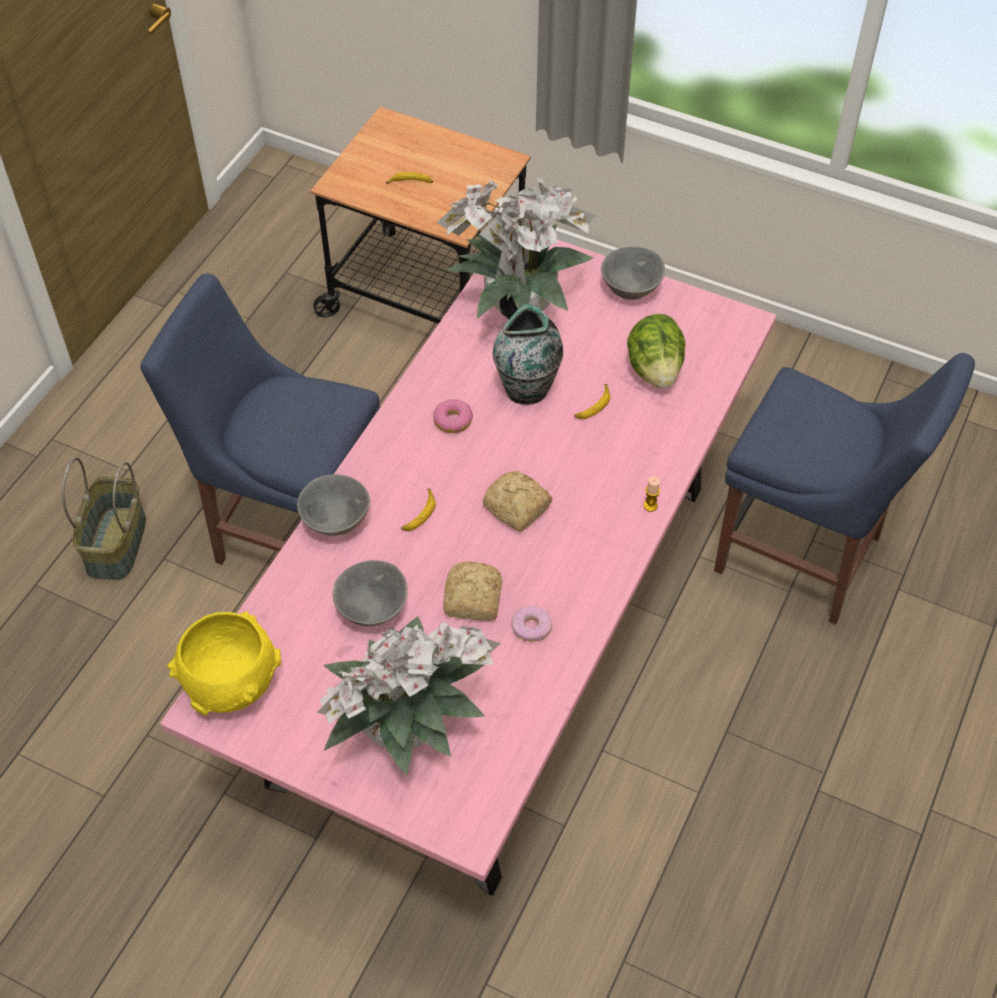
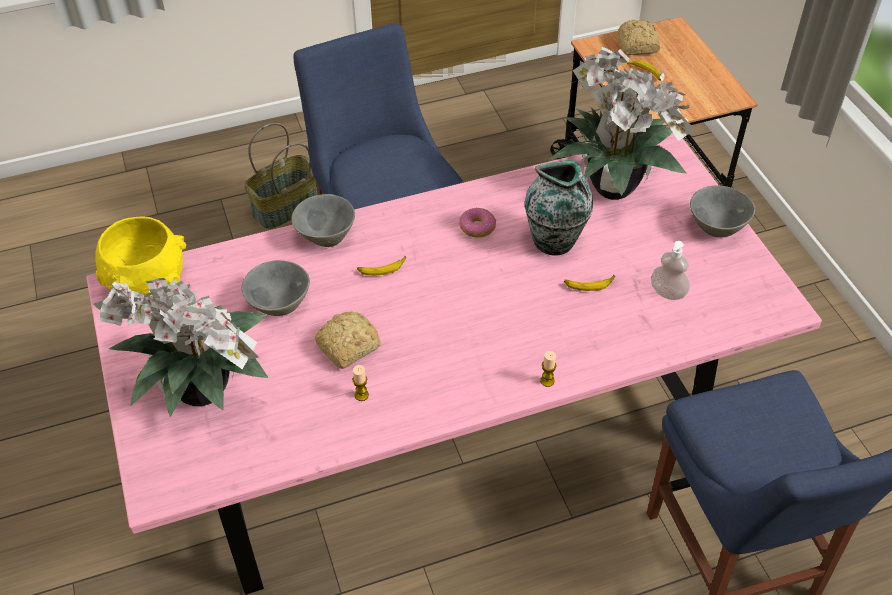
camera: 45 degrees right, 5 degrees down
bread [483,471,552,532] -> bread moved to [618,20,660,55]
donut [511,606,552,642] -> candle [352,365,369,401]
lettuce [627,314,686,388] -> soap dispenser [651,241,690,300]

